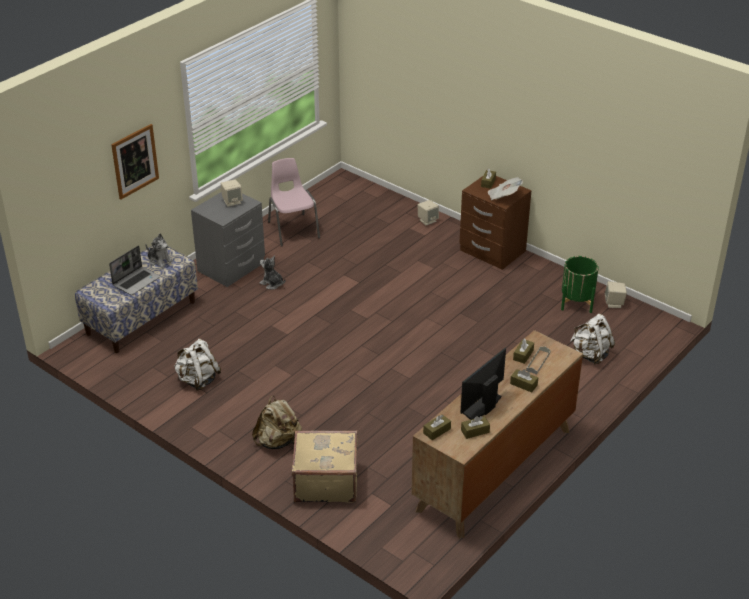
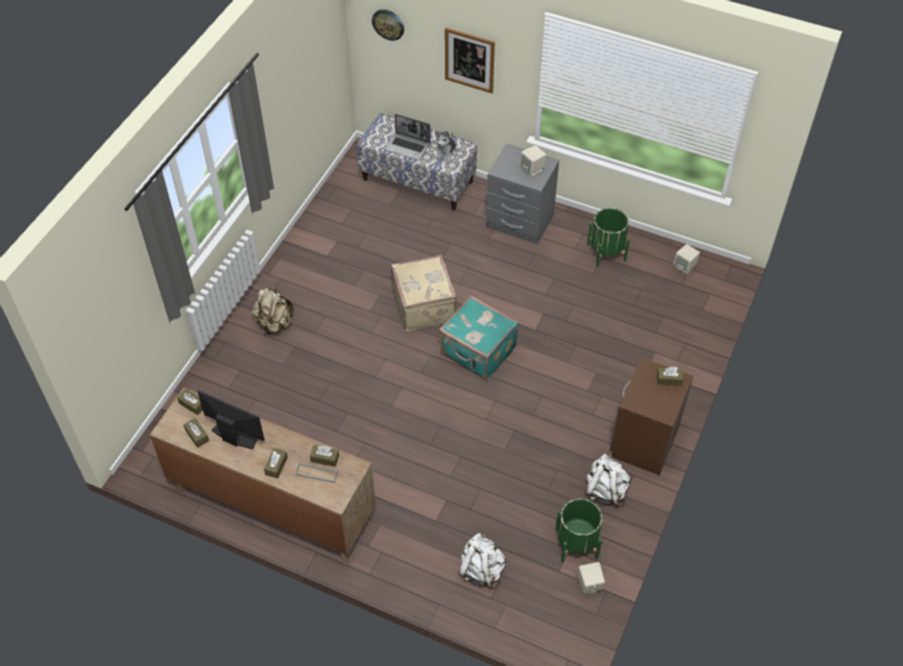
camera: 75 degrees right, 15 degrees up
white backpack [174,339,221,391] -> white backpack moved to [585,454,631,507]
plush toy [259,255,285,290] -> none
pink chair [268,158,320,247] -> green planter [587,208,630,267]
beige suitcase [292,430,358,503] -> beige suitcase moved to [391,255,457,332]
beige speaker [418,200,439,225] -> beige speaker moved to [673,244,700,274]
newspaper [488,177,523,200] -> none
none -> wall clock [372,9,404,41]
none -> turquoise suitcase [439,296,519,380]

